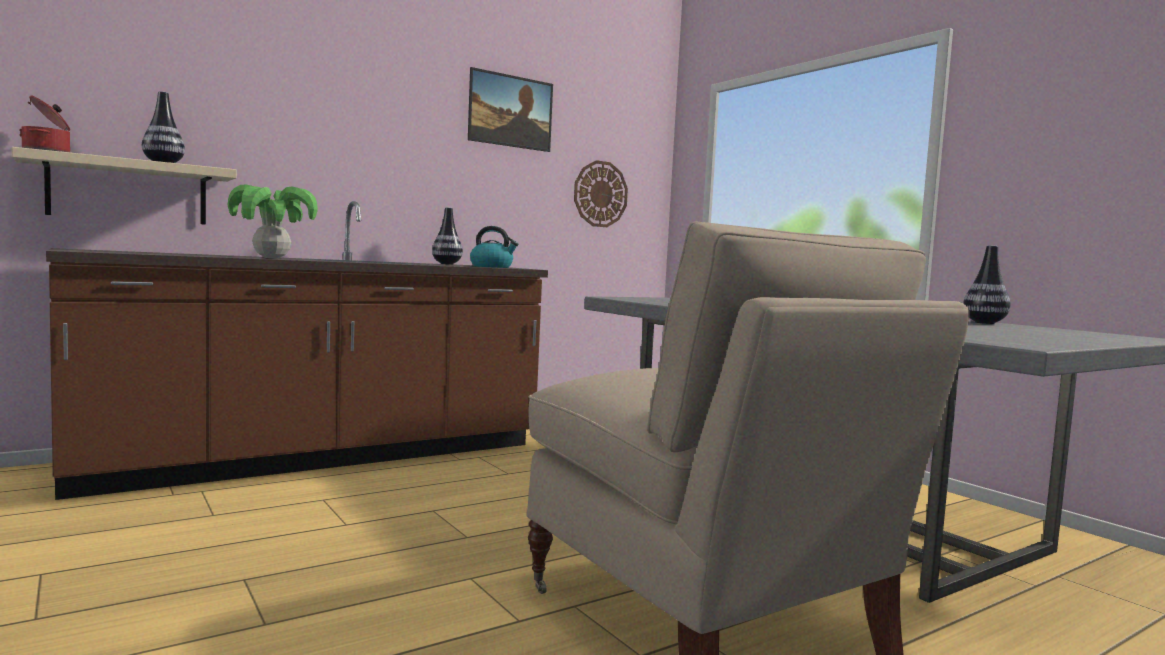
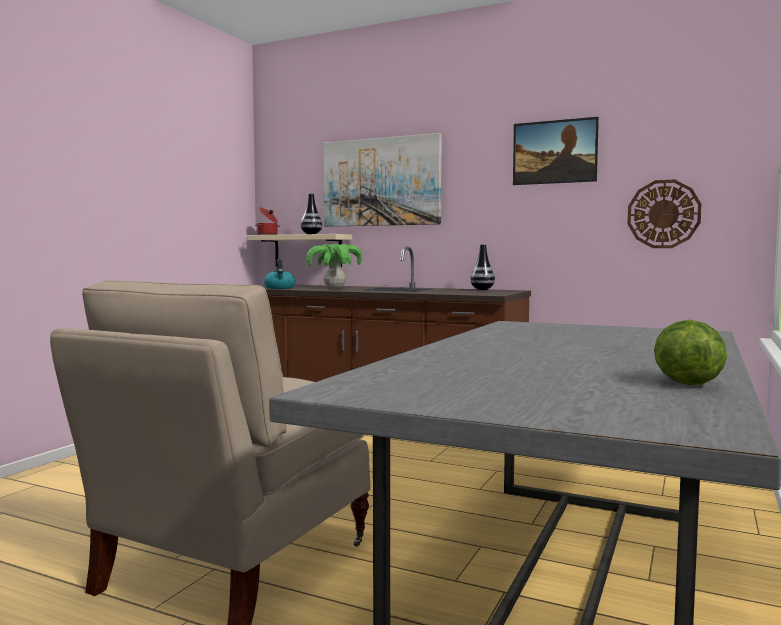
camera: 60 degrees right, 0 degrees up
kettle [470,226,518,268] -> kettle moved to [264,259,295,289]
vase [963,245,1010,324] -> lettuce [654,320,727,385]
none -> picture [323,133,442,227]

